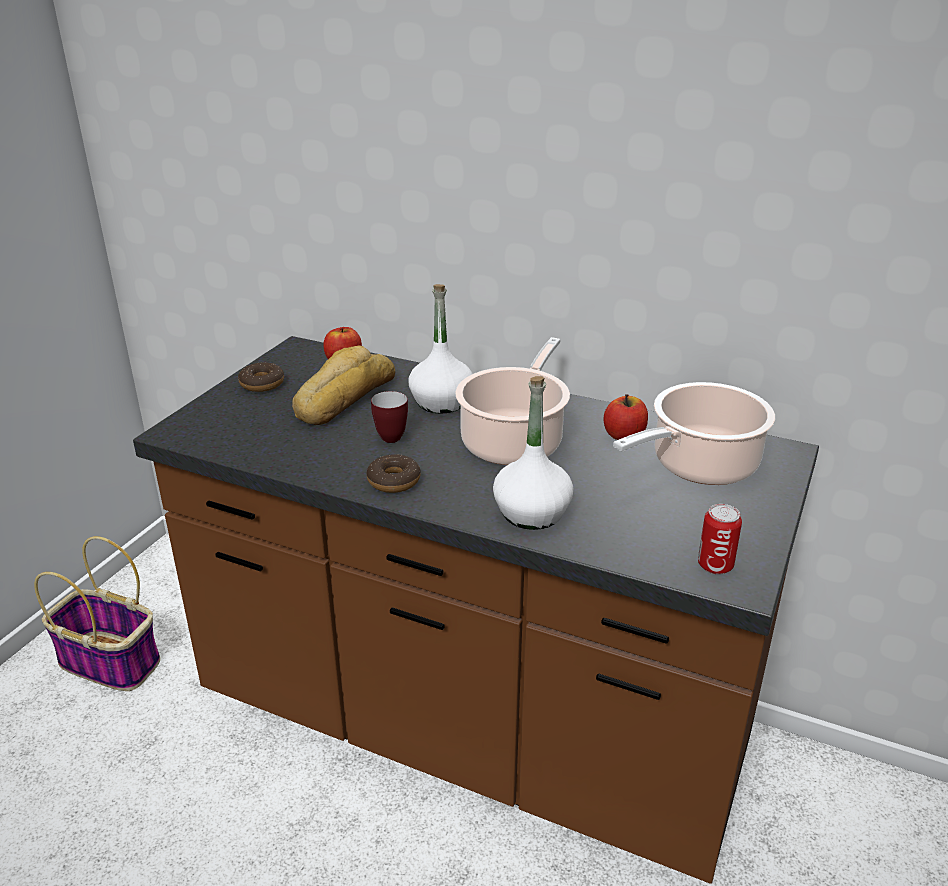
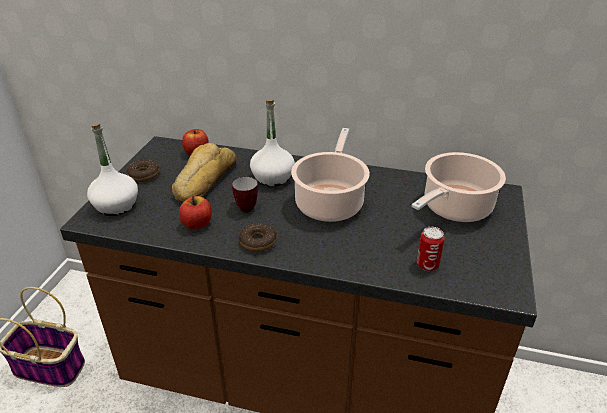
camera: 10 degrees left, 5 degrees up
white bottle [493,376,573,530] -> white bottle moved to [87,123,138,216]
apple [604,394,648,440] -> apple moved to [179,196,212,230]
can [698,504,742,575] -> can moved to [416,227,445,271]

